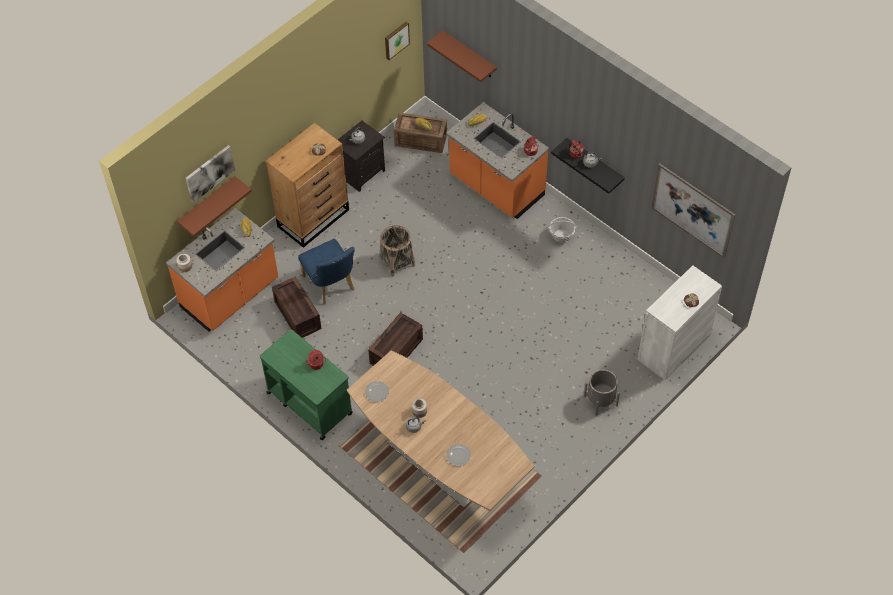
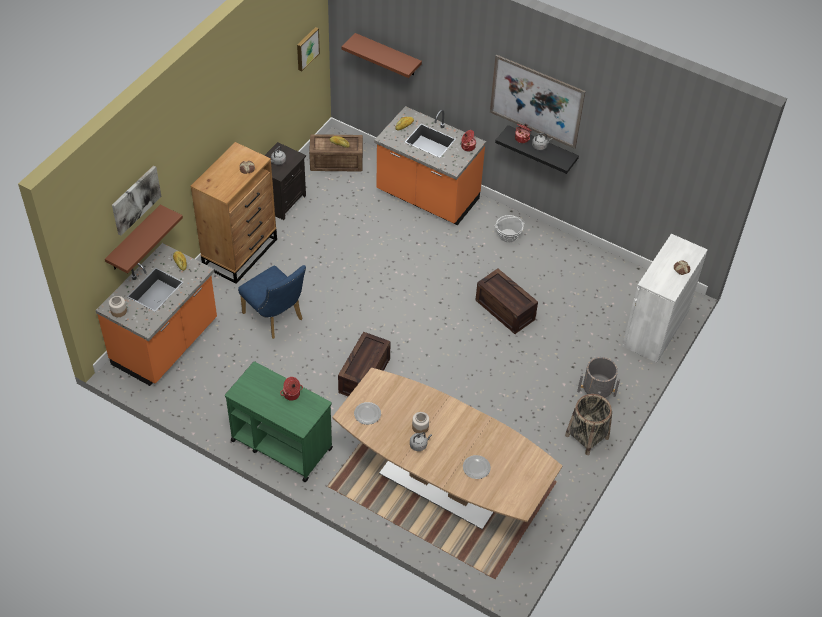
camera: 15 degrees left, 5 degrees down
crate [272,276,322,338] -> crate moved to [476,269,538,334]
basket [380,225,415,277] -> basket moved to [565,394,612,455]
picture [651,163,736,259] -> picture moved to [490,55,586,149]

